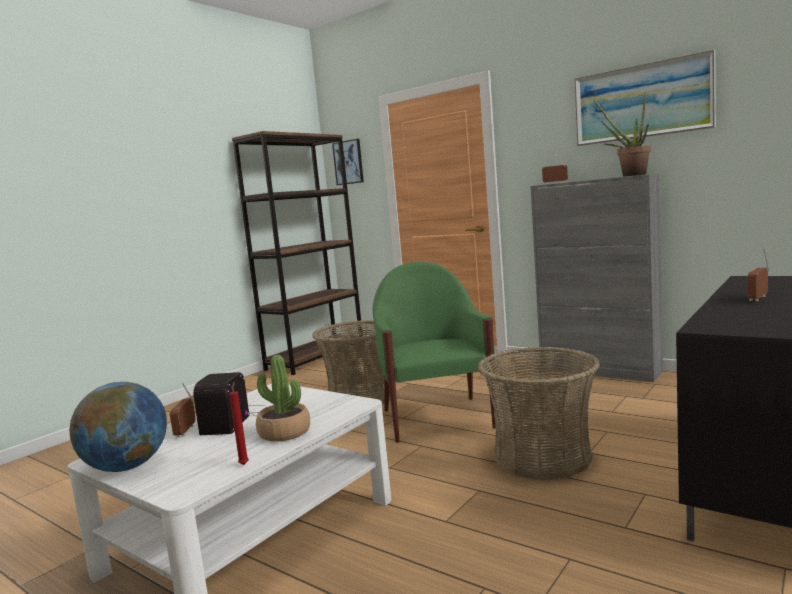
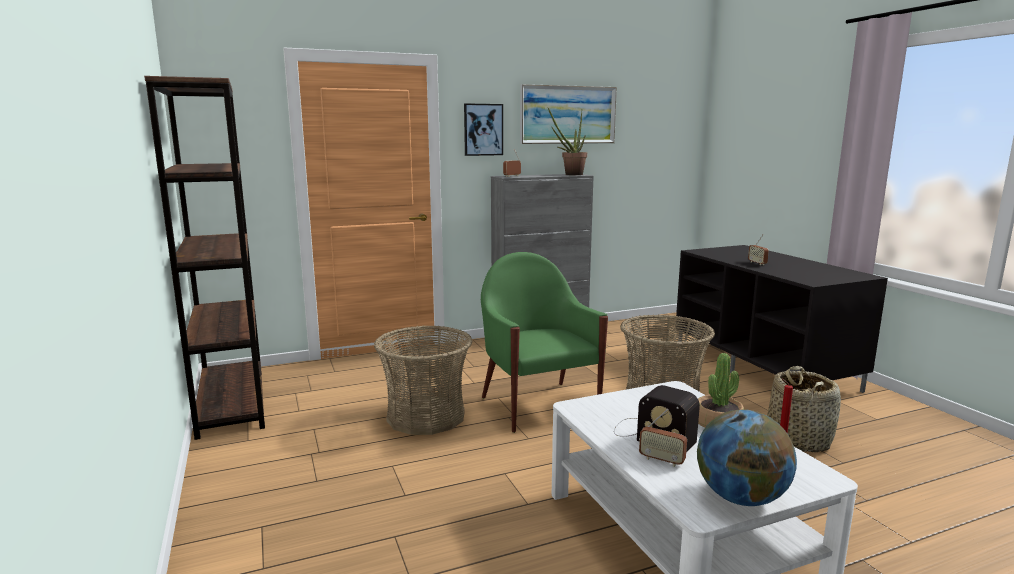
camera: 60 degrees left, 5 degrees up
picture [332,139,364,185] -> picture moved to [464,103,503,156]
green armchair [372,262,496,443] -> green armchair turned 45 degrees clockwise [481,252,608,433]
none -> basket [767,366,841,452]

